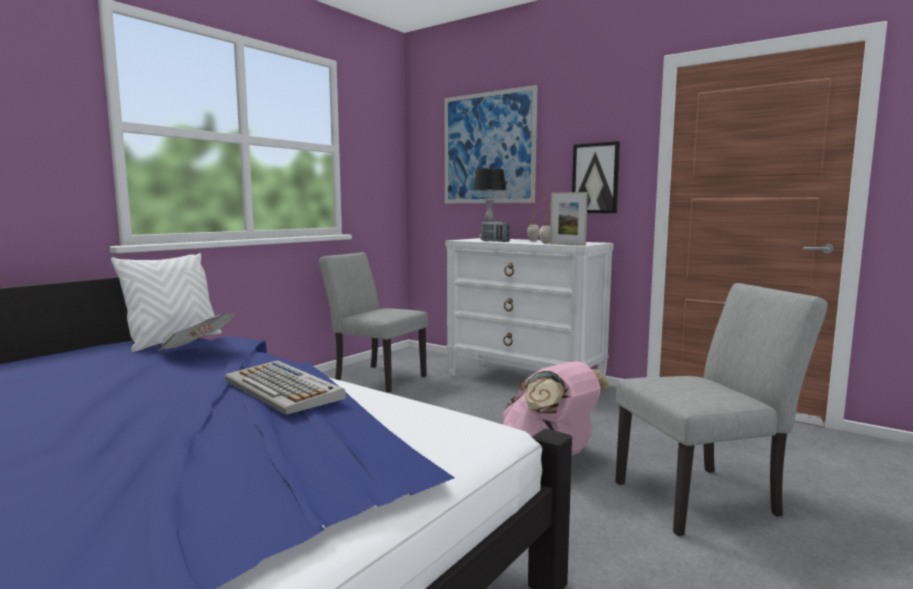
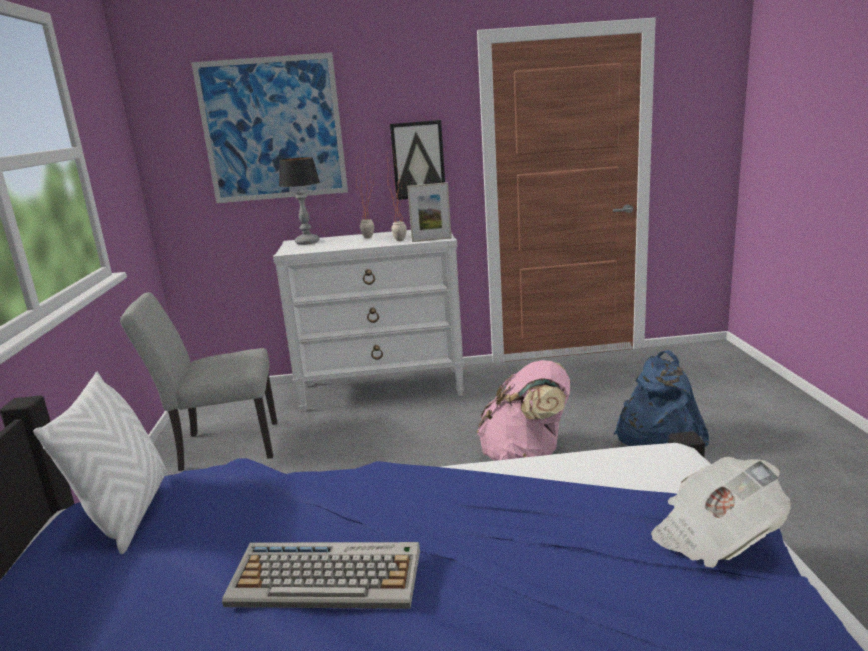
camera: 40 degrees left, 10 degrees up
newspaper [158,312,235,350] -> newspaper moved to [651,457,791,568]
keyboard [225,360,346,415] -> keyboard moved to [222,542,420,609]
radio [481,219,510,242] -> none
grey chair [615,283,828,536] -> blue backpack [613,350,709,446]

